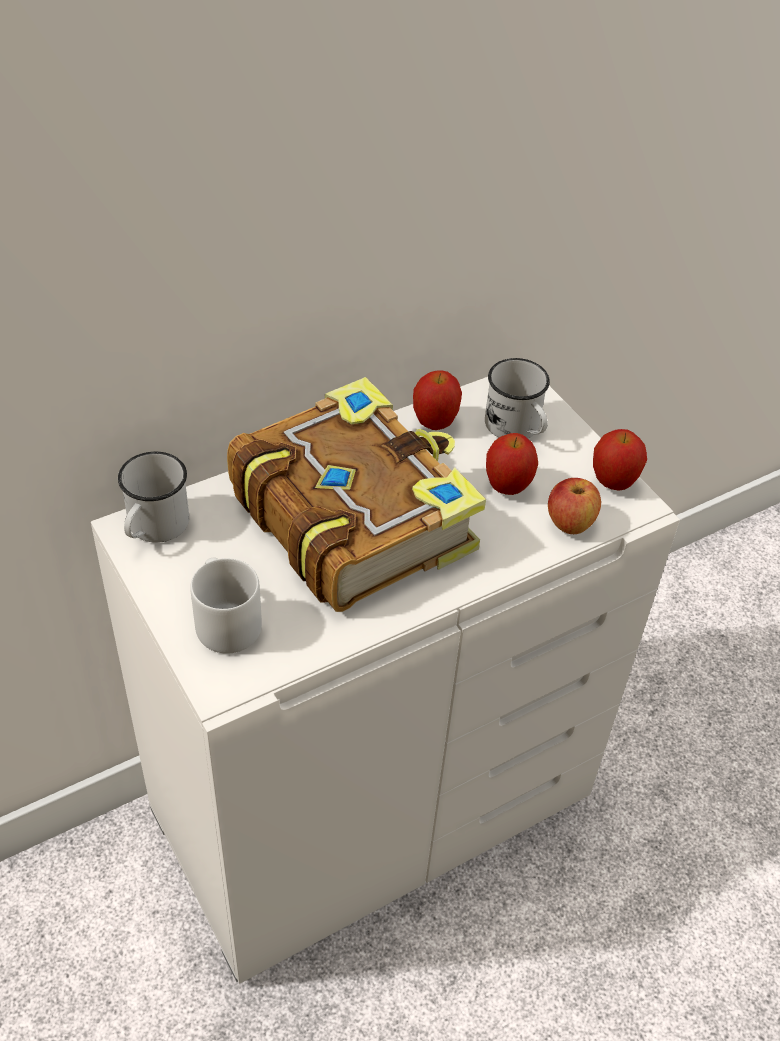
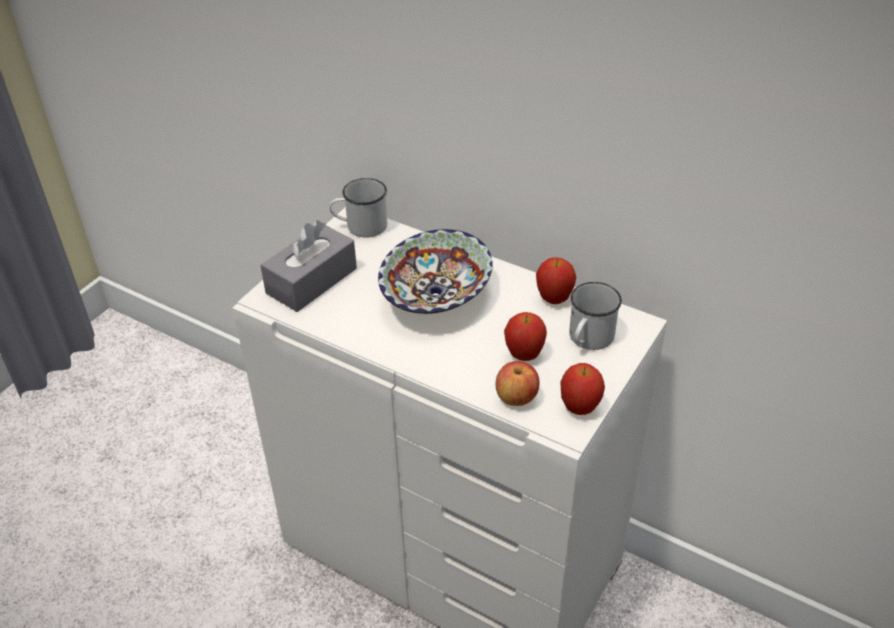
camera: 65 degrees right, 5 degrees down
grey mug [190,557,262,654] -> grey tissue box [261,220,357,312]
book [227,377,486,612] -> bowl [378,229,492,314]

